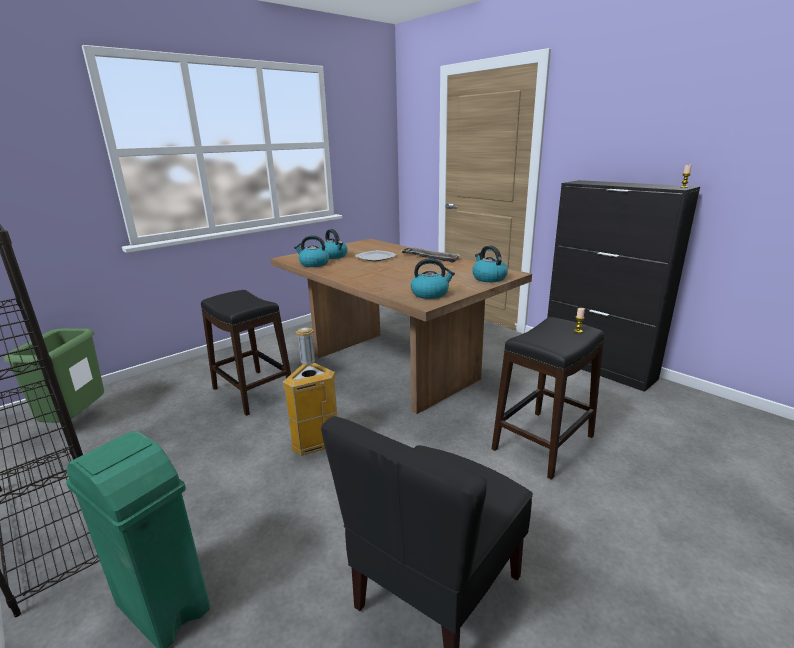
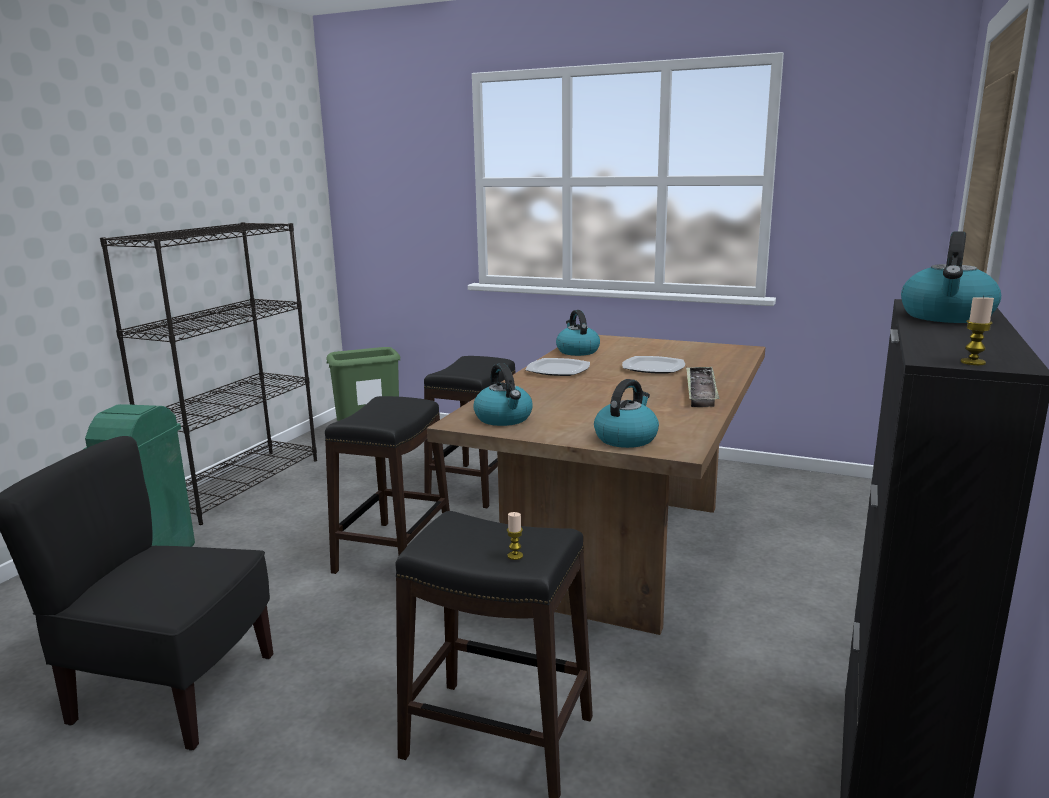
camera: 65 degrees right, 5 degrees down
trash can [283,327,337,456] -> black stool [325,396,450,574]
kettle [320,229,348,259] -> kettle moved to [901,231,1001,323]
none -> plate [526,358,590,376]

